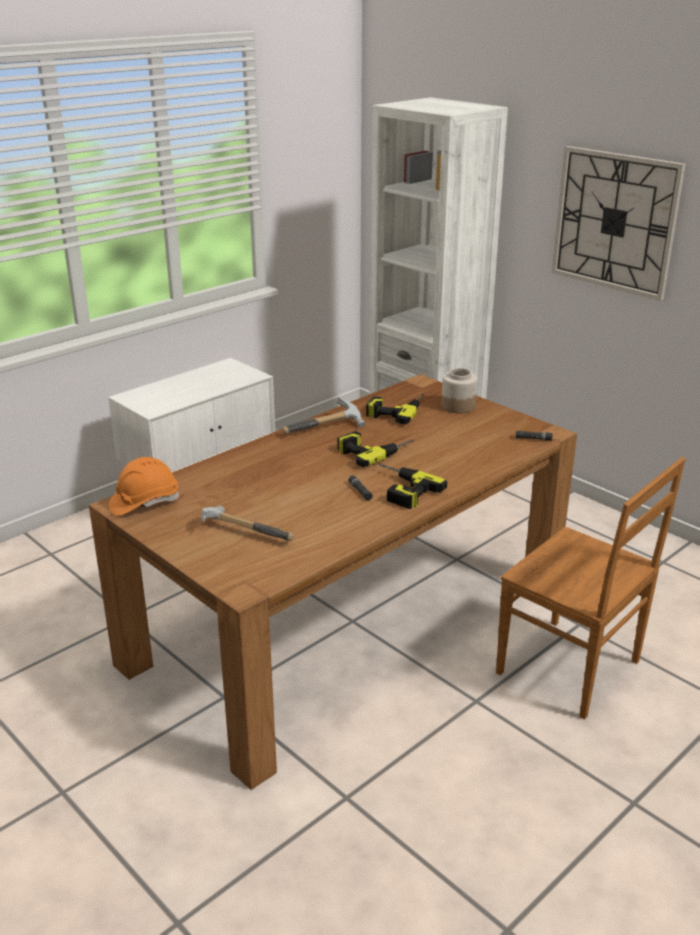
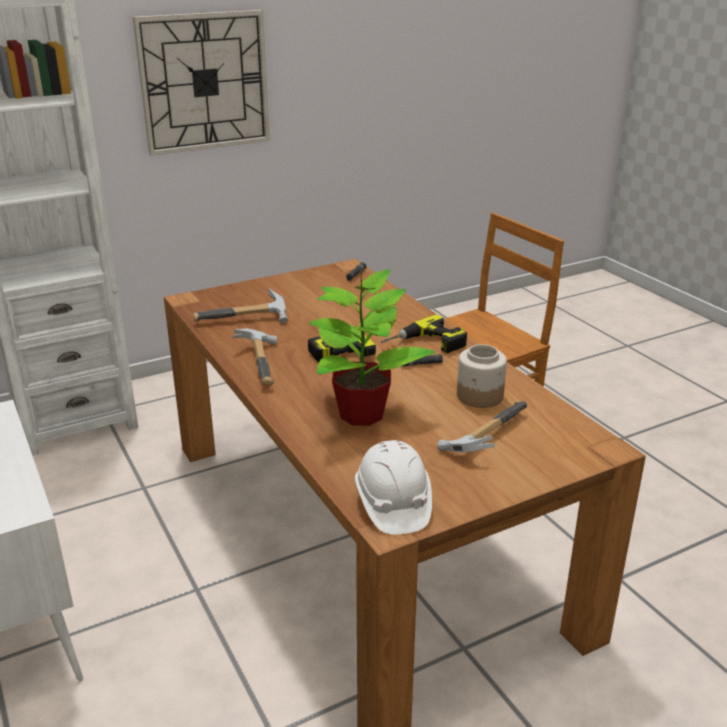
camera: 75 degrees left, 0 degrees up
orange hard hat [109,457,179,516] -> white hard hat [355,440,432,535]
power drill [366,394,424,425] -> hammer [193,288,288,324]
jar [441,368,477,414] -> jar moved to [457,344,507,408]
none -> potted plant [308,269,436,426]

